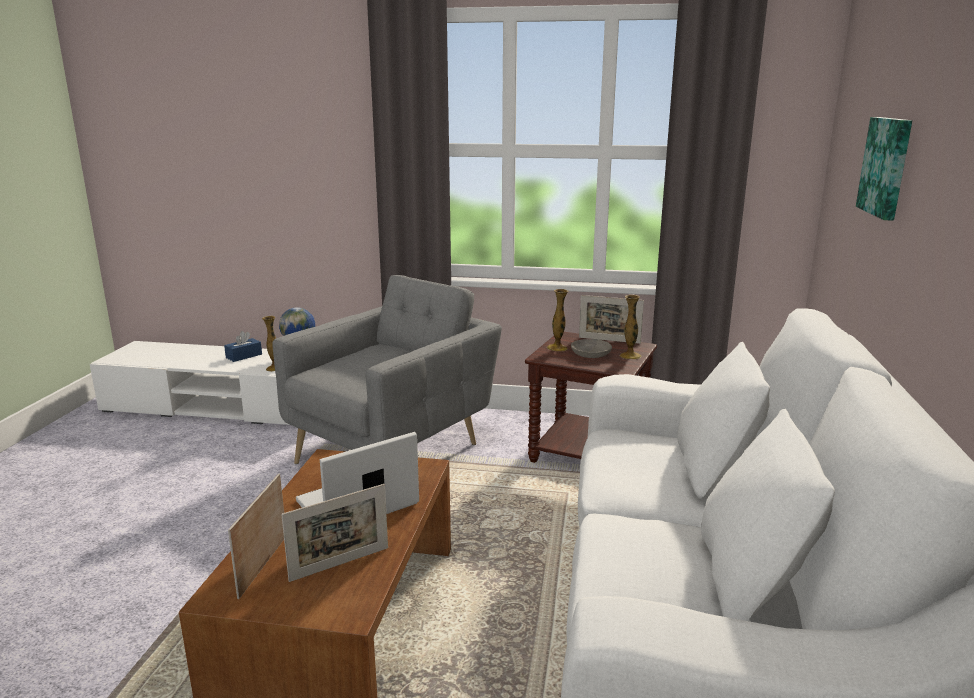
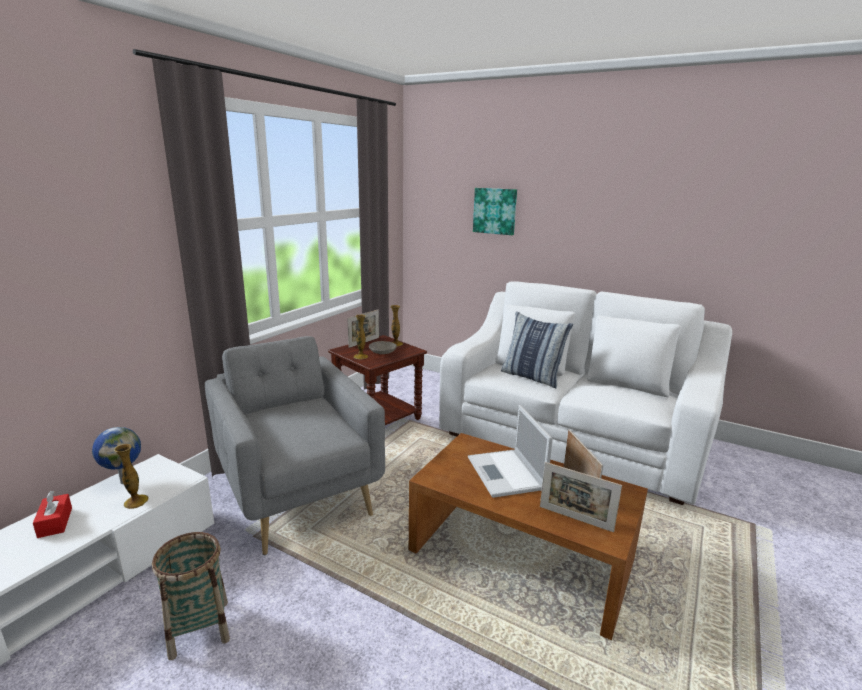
camera: 70 degrees left, 0 degrees up
blue tissue box [224,331,262,362] -> red tissue box [33,491,72,538]
none -> basket [152,532,230,660]
none -> pillow [501,311,573,388]

